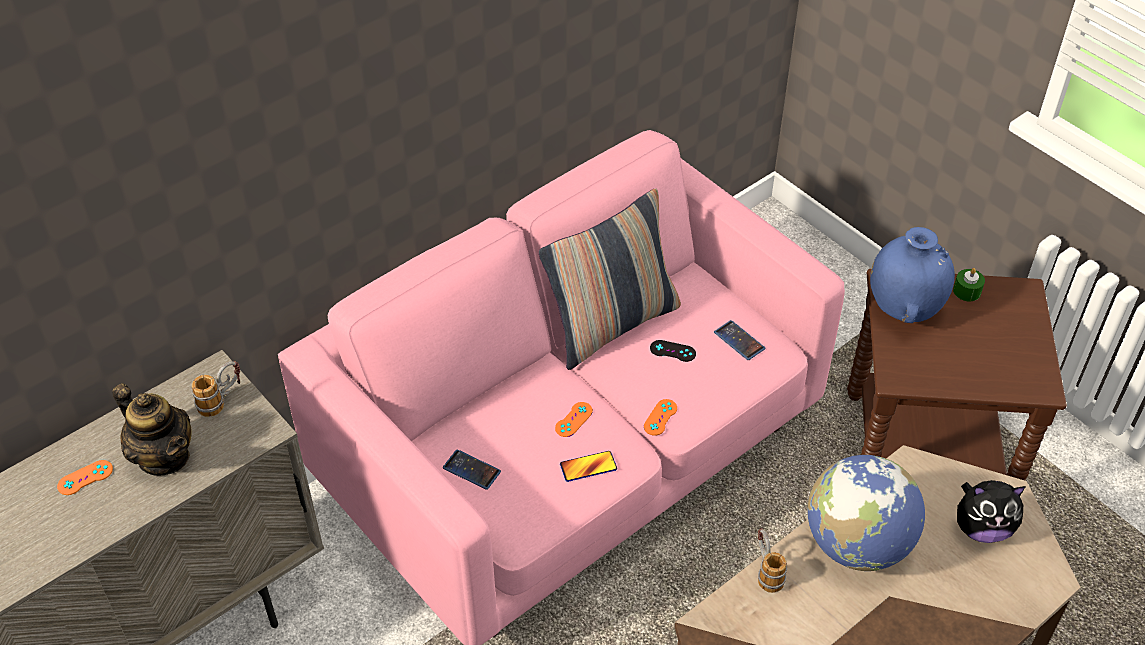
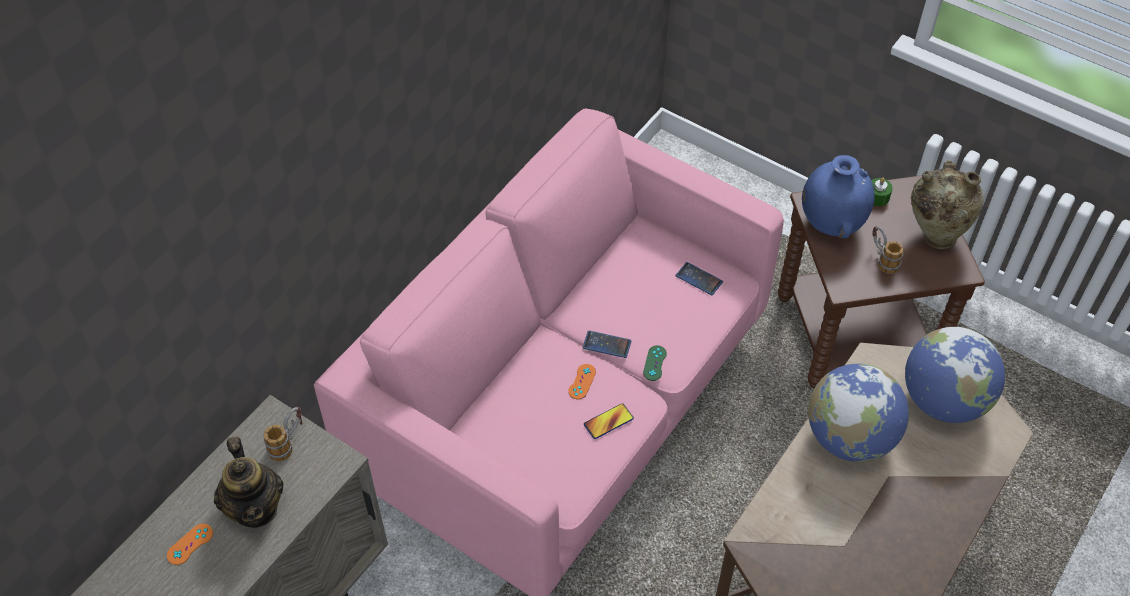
camera: 15 degrees left, 5 degrees up
teapot [112,383,192,476] -> teapot turned 45 degrees clockwise [214,437,284,528]
phone [443,450,501,490] -> phone moved to [583,331,631,358]
pillow [539,188,681,370] -> none
orange game controller [644,399,677,436] -> green game controller [643,345,667,381]
black game controller [650,340,696,362] -> none
mug [758,528,787,593] -> mug moved to [872,226,903,274]
plush toy [957,480,1026,543] -> globe [905,327,1005,423]
none -> beige vase [910,160,984,249]

